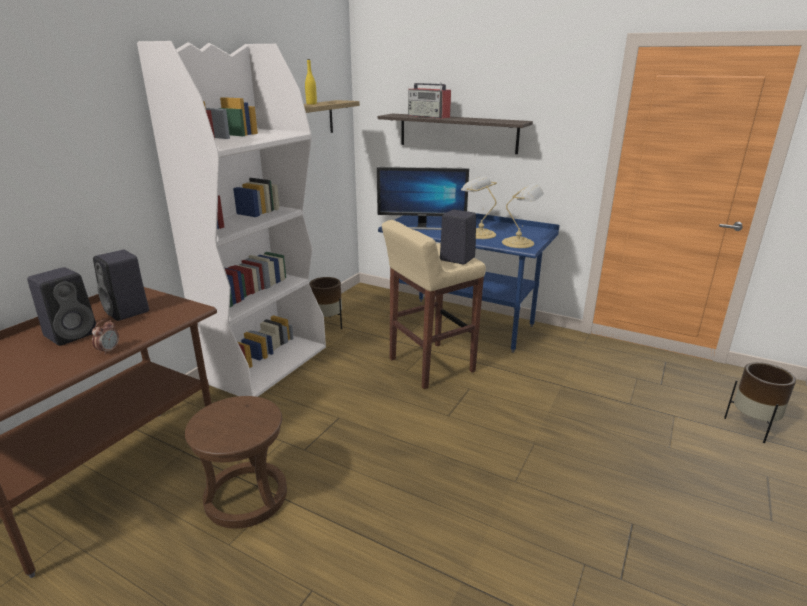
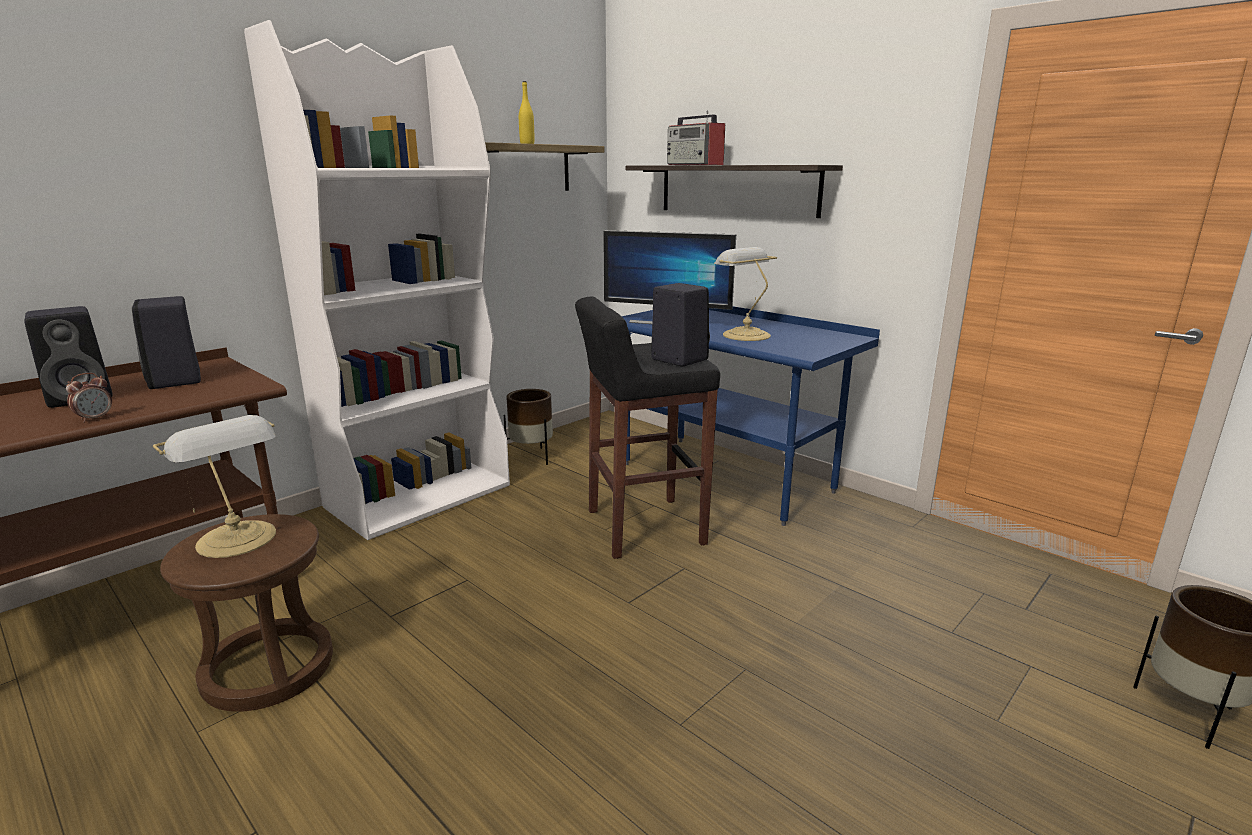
camera: 15 degrees right, 5 degrees down
beige stool [382,220,486,389] -> black stool [575,297,720,559]
table lamp [502,184,544,248] -> table lamp moved to [153,415,276,558]

